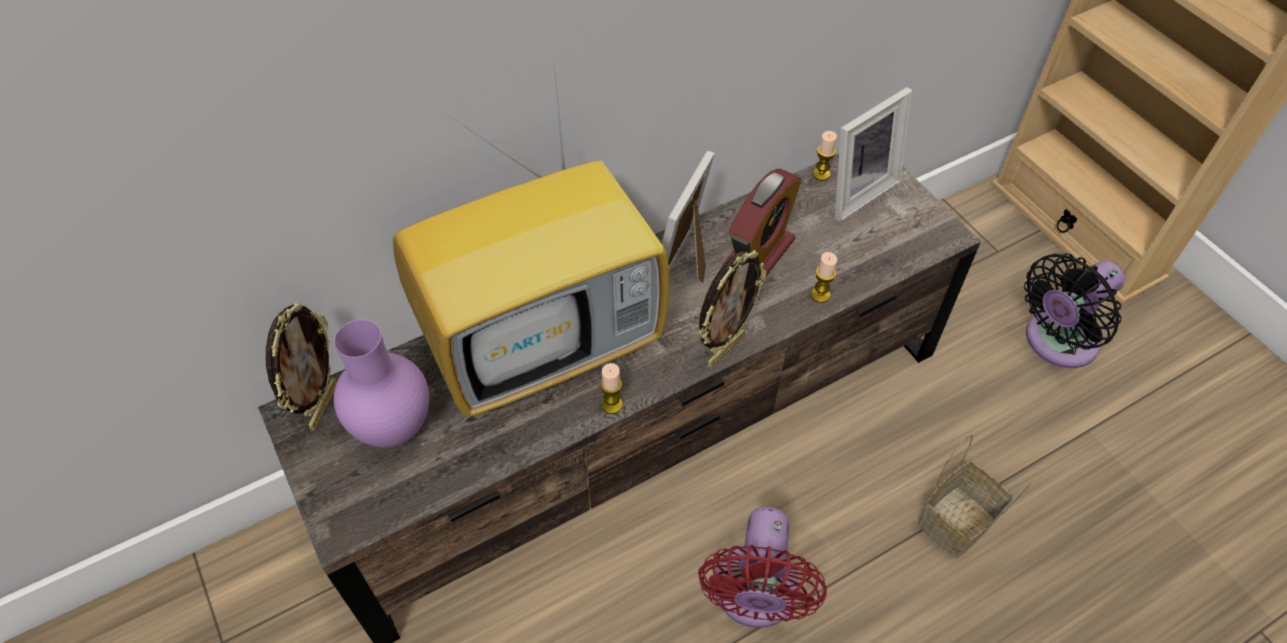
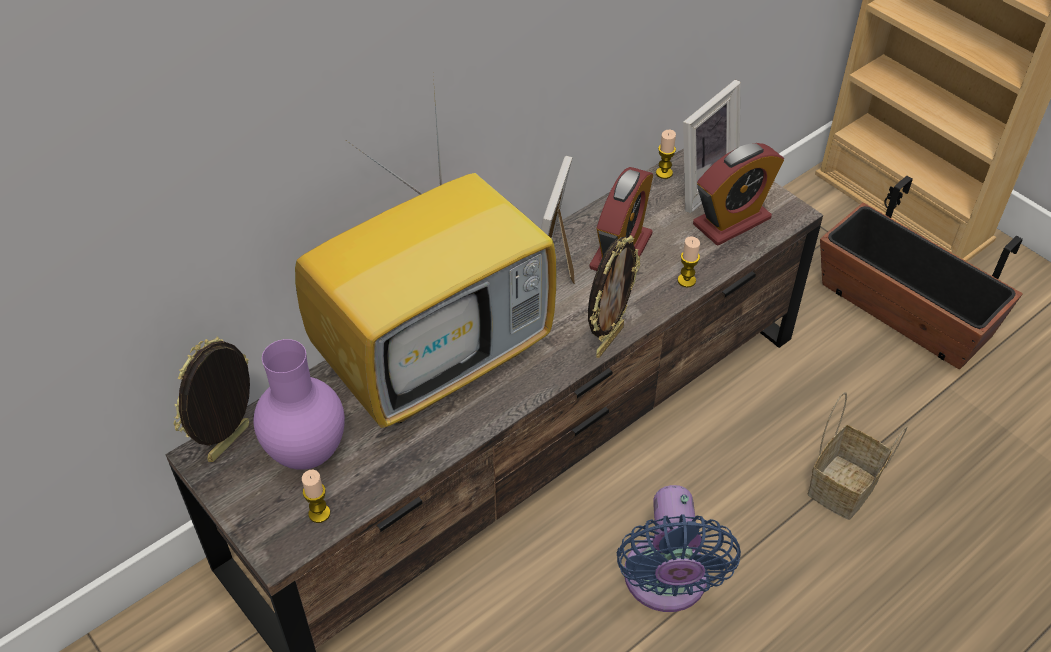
camera: 10 degrees left, 5 degrees down
picture frame [266,303,337,432] -> picture frame turned 150 degrees counterclockwise [174,337,250,462]
candle [600,363,623,414] -> candle moved to [302,470,330,523]
red fan [698,507,827,628] -> blue fan [617,485,741,612]
black fan [1024,253,1125,368] -> planter [820,176,1023,369]
none -> alarm clock [693,143,784,246]

